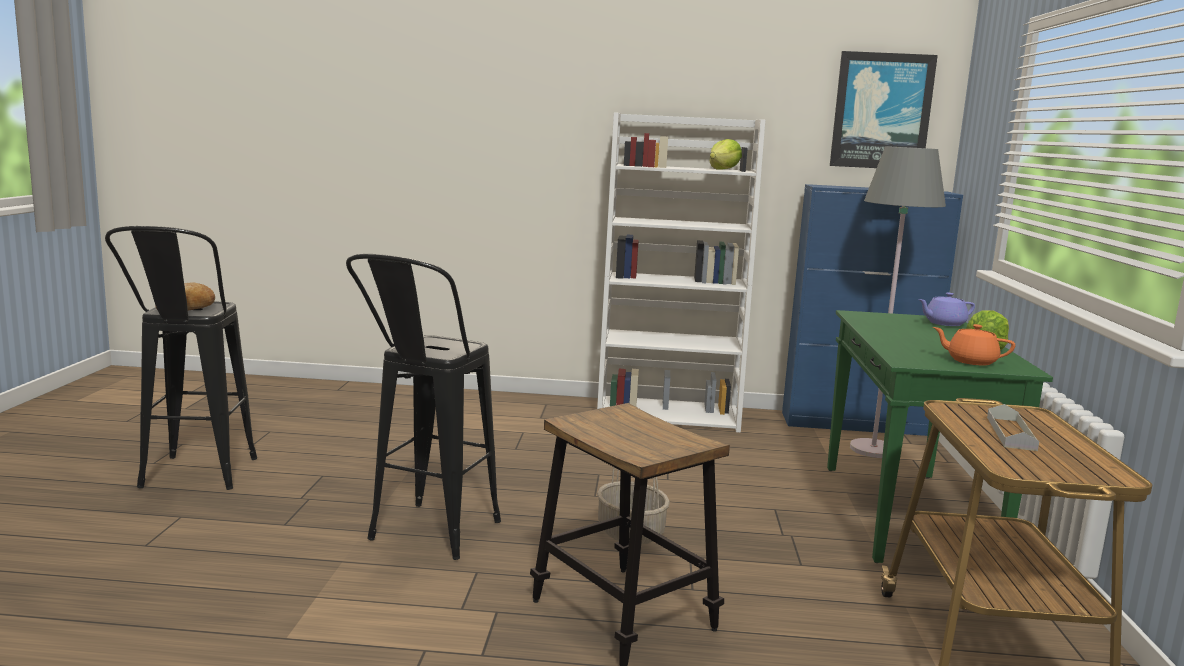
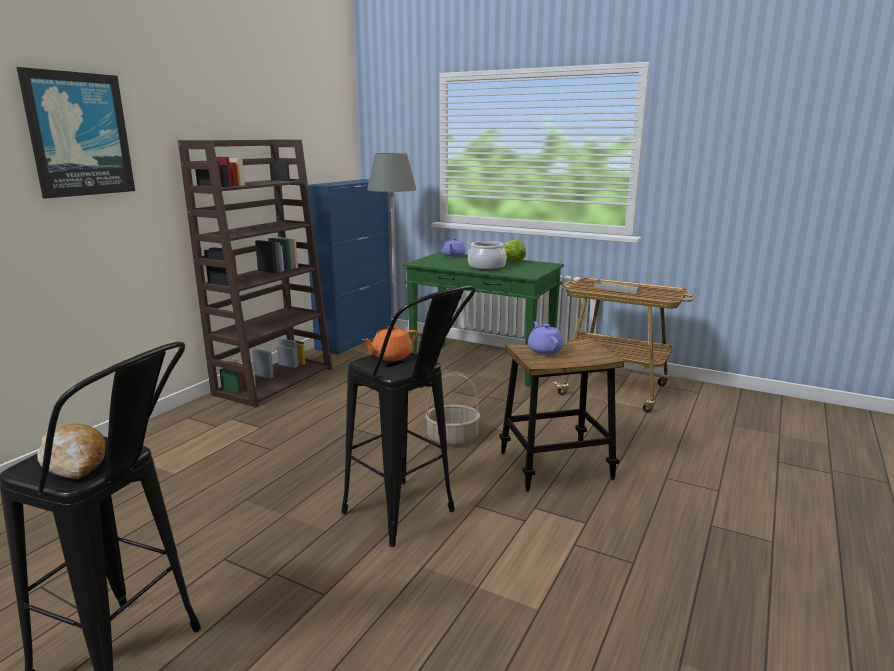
camera: 65 degrees left, 5 degrees up
white bookcase [597,112,765,433] -> brown bookcase [178,140,332,407]
lettuce [710,139,742,169] -> none
picture [830,51,938,168] -> picture moved to [16,67,135,199]
orange teapot [933,324,1015,366] -> orange teapot moved to [362,326,417,361]
none -> cooking pot [466,241,509,271]
none -> purple teapot [528,321,564,355]

